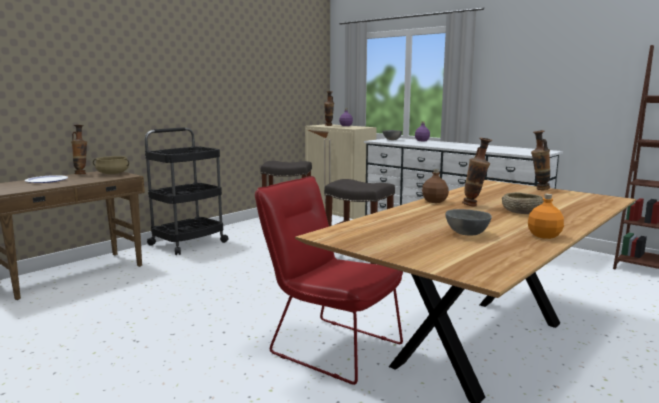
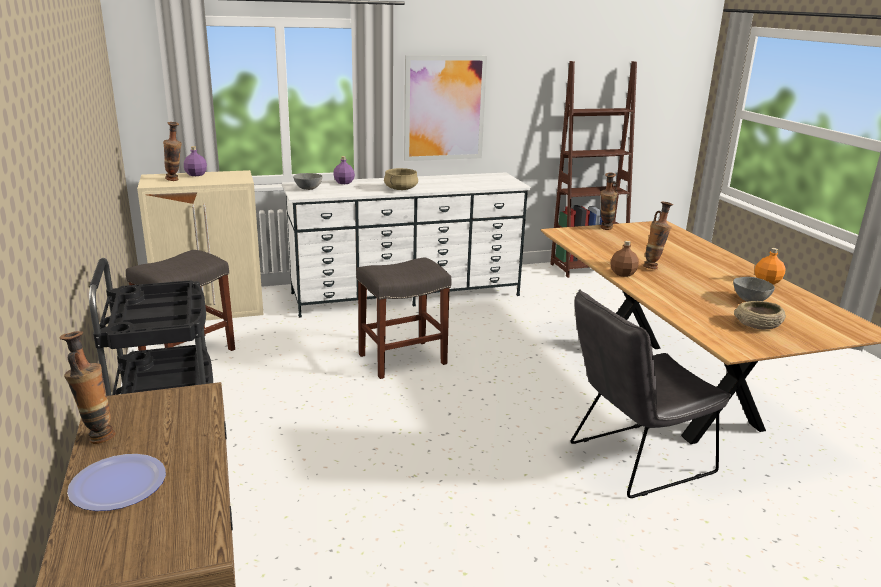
camera: 60 degrees left, 10 degrees up
beige cooking pot [93,156,129,174] -> beige cooking pot moved to [384,168,418,190]
red chair [255,176,403,385] -> grey chair [571,289,731,498]
beige bowl [502,192,544,214] -> beige bowl moved to [734,301,786,329]
none -> picture [404,55,487,161]

